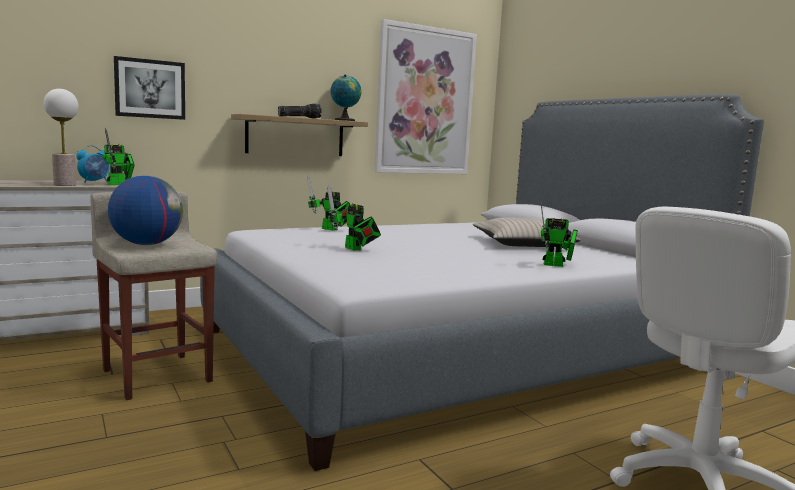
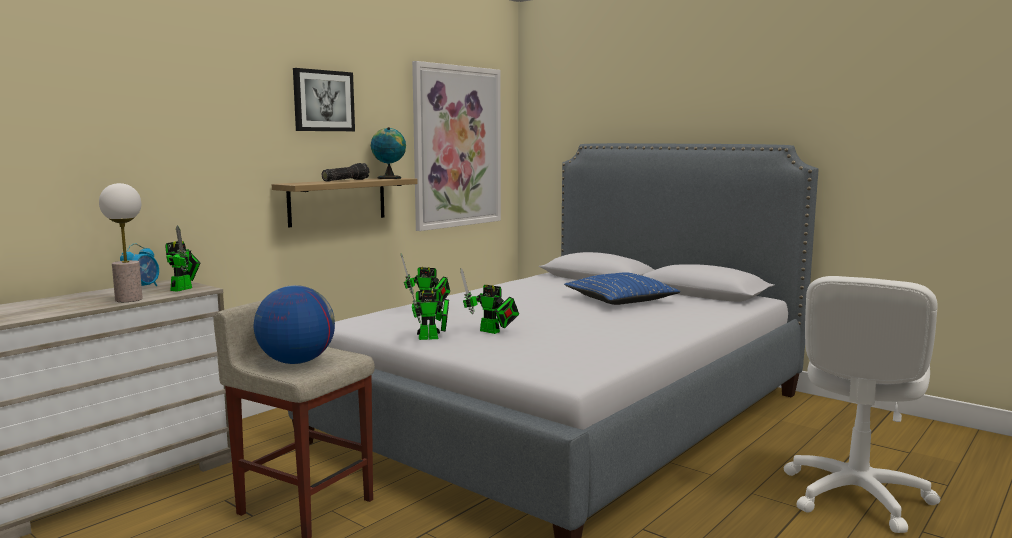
camera: 20 degrees left, 0 degrees up
picture [114,56,185,120] -> picture moved to [293,68,355,131]
beige pillow [473,217,580,247] -> blue pillow [564,272,680,305]
toy robot [540,201,578,267] -> toy robot moved to [408,276,449,340]

